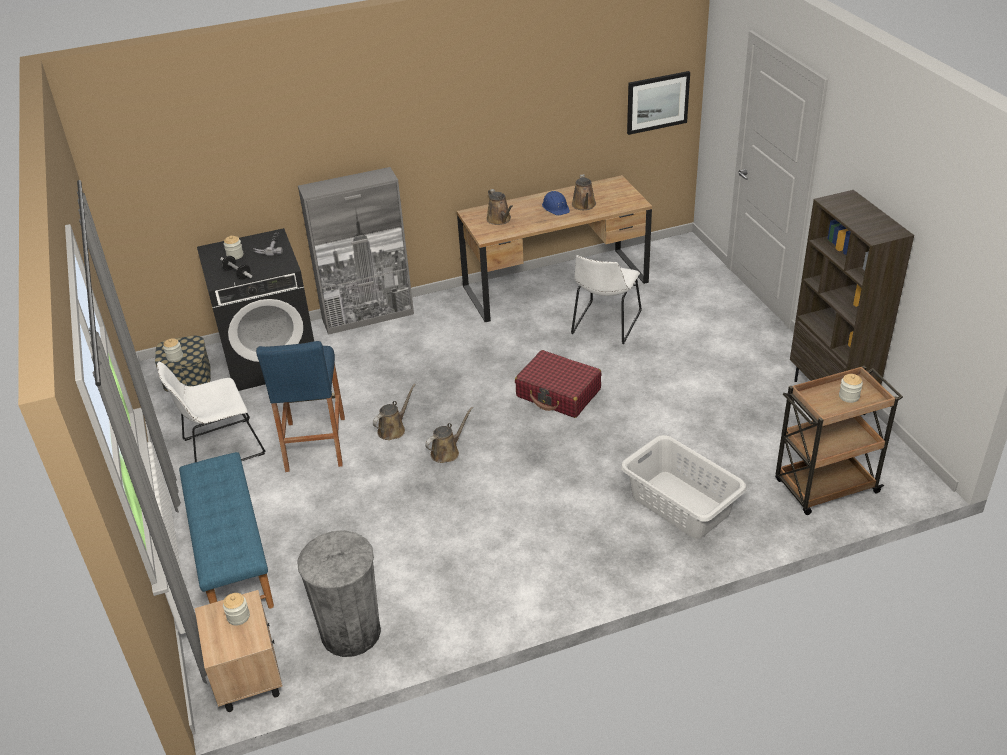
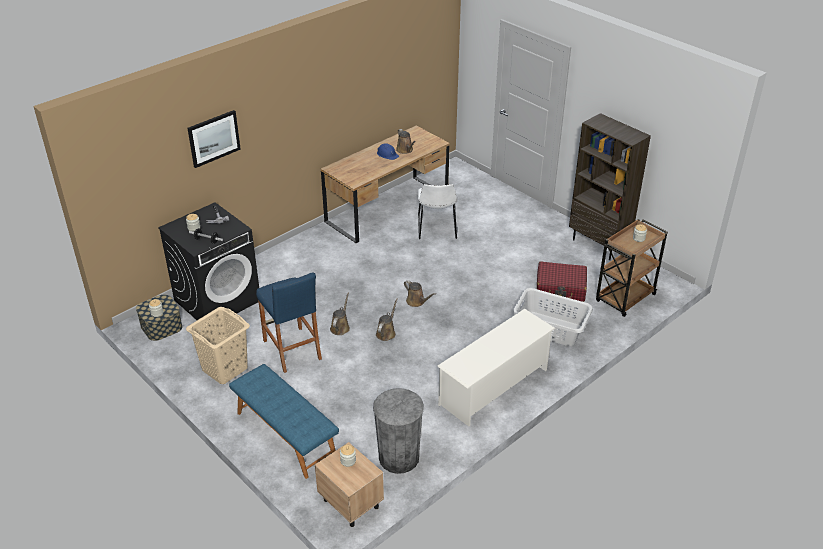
camera: 25 degrees left, 0 degrees up
white chair [157,362,266,462] -> beige laundry basket [186,307,250,384]
grey cabinet [298,167,414,335] -> none
brown watering can [487,189,513,225] -> brown watering can moved to [404,280,436,307]
red suitcase [515,350,602,418] -> red suitcase moved to [537,261,587,302]
picture [627,71,690,135] -> picture moved to [187,110,241,168]
none -> white shoe rack [437,309,556,426]

